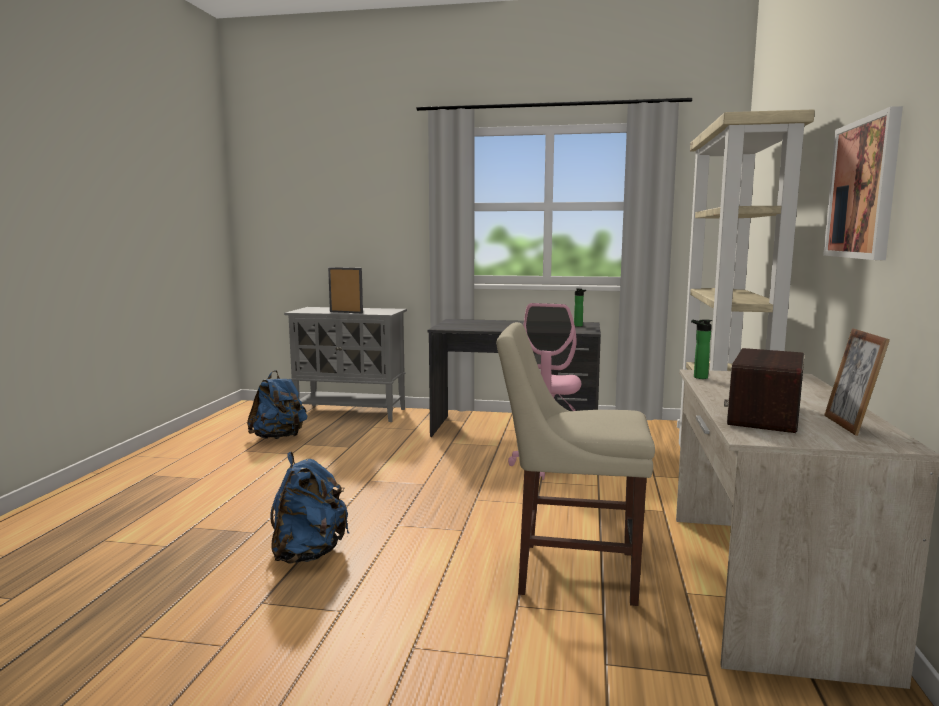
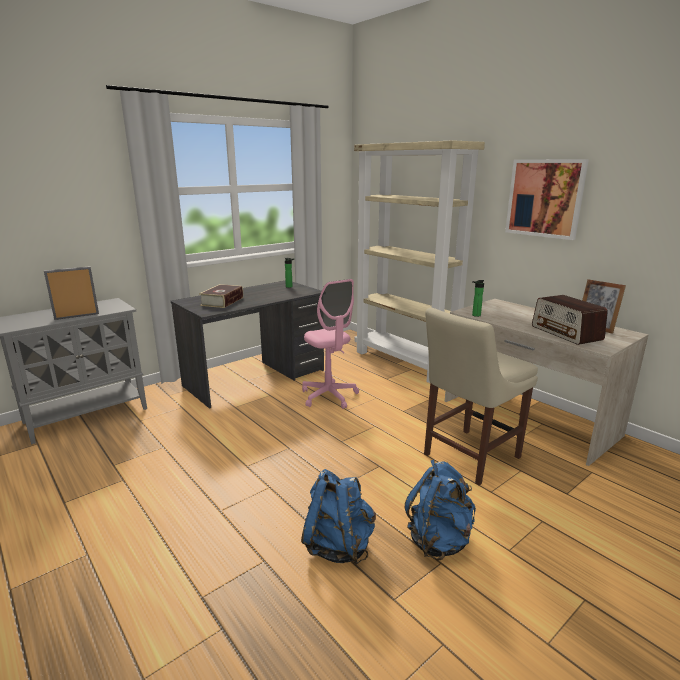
camera: 50 degrees left, 10 degrees up
blue backpack [247,370,307,439] -> blue backpack moved to [405,460,476,561]
none -> book [199,284,243,308]

